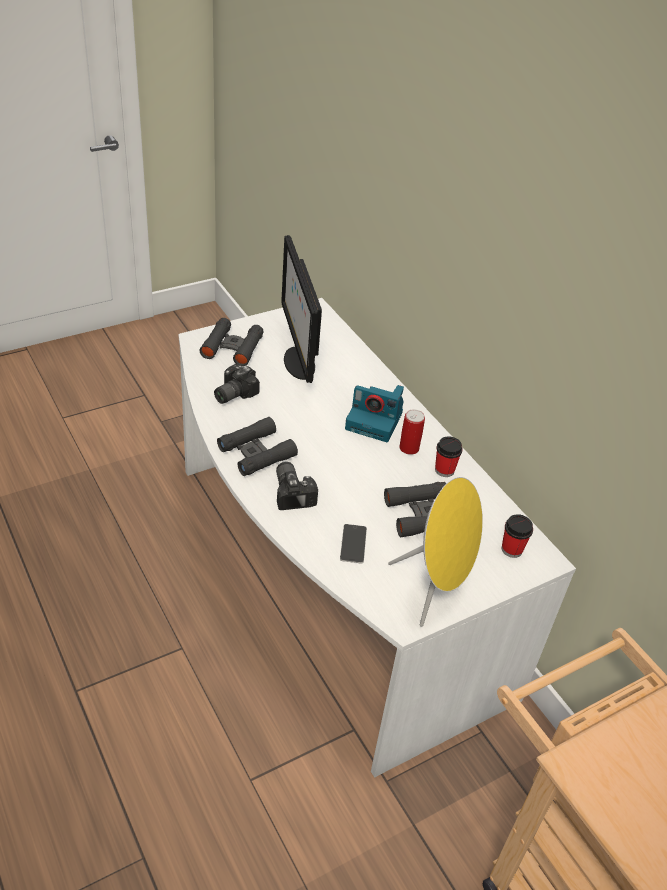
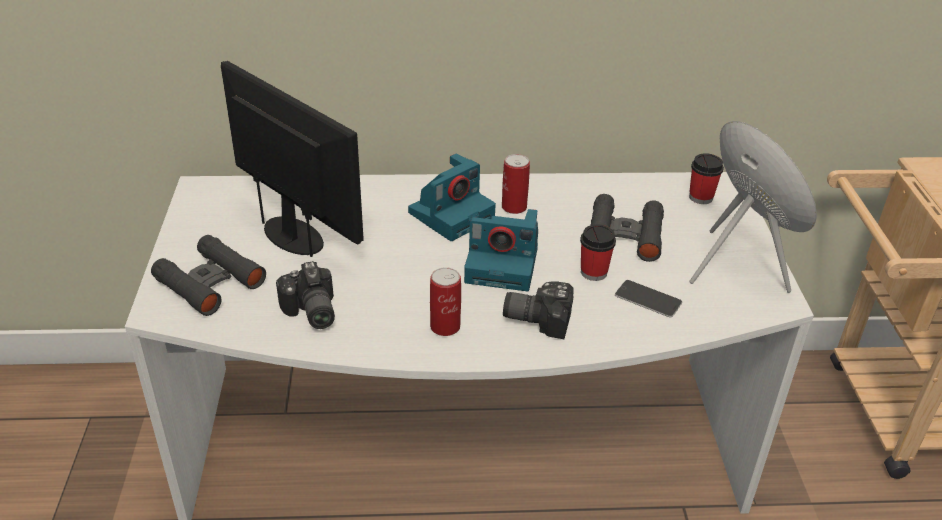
camera: 60 degrees left, 5 degrees down
black binoculars [217,417,298,476] -> can [430,267,461,336]
monitor [281,235,322,383] -> monitor turned 150 degrees counterclockwise [221,61,364,257]
cup [435,436,463,477] -> cup moved to [580,224,616,281]
none -> camera [464,209,538,291]

